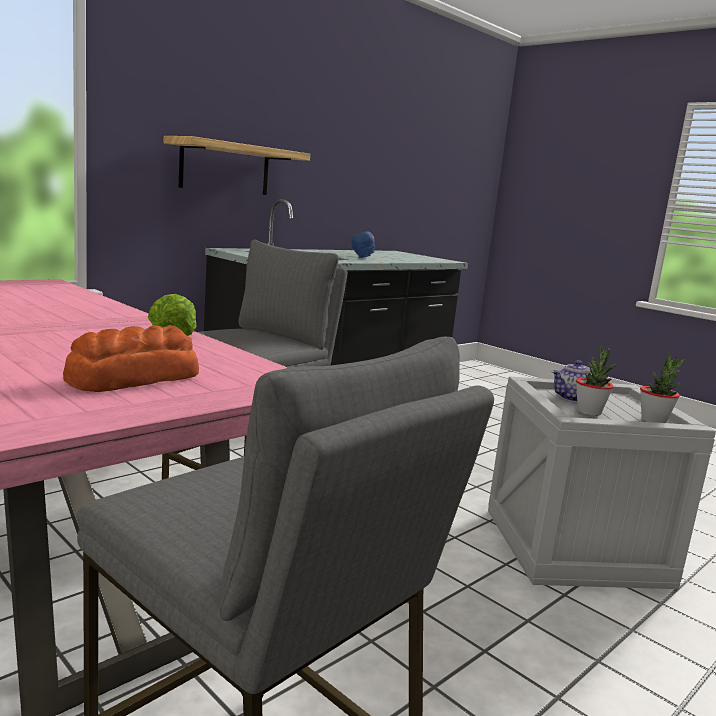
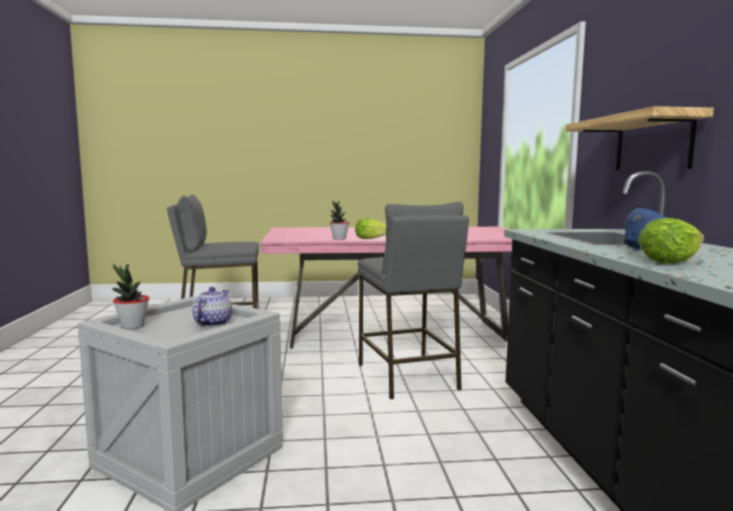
camera: 130 degrees right, 5 degrees down
bread [63,325,199,392] -> none
potted plant [576,345,616,416] -> potted plant moved to [330,201,349,240]
none -> lettuce [638,218,704,263]

